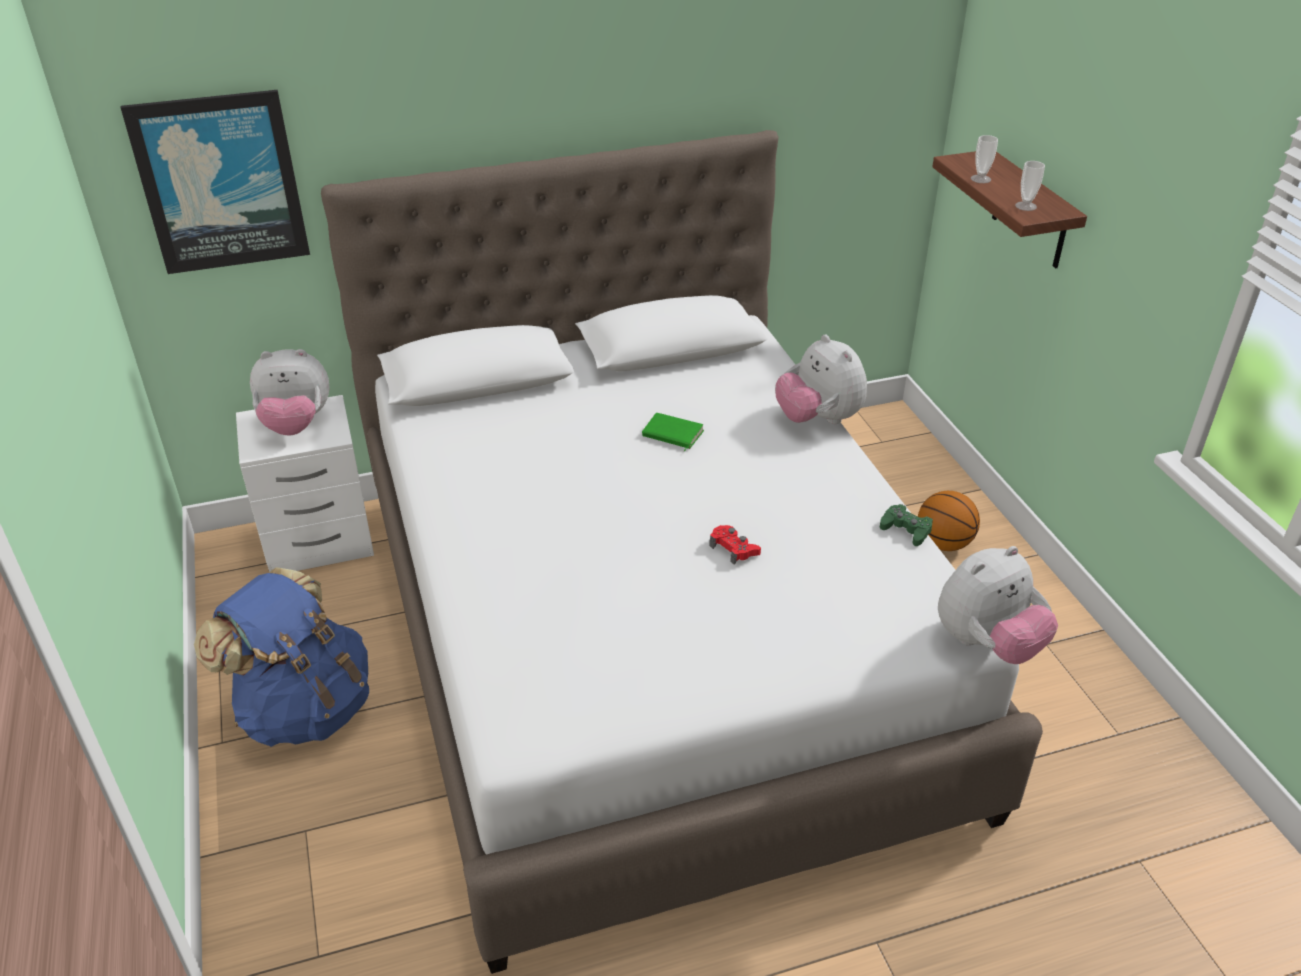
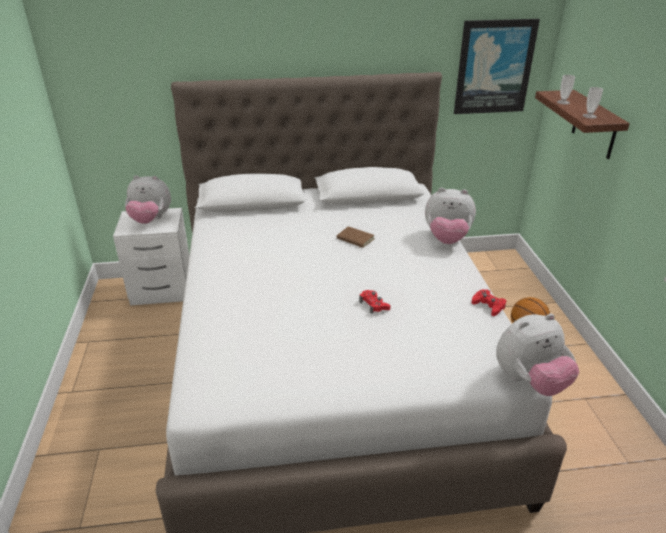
camera: 10 degrees right, 5 degrees down
picture [121,90,310,274] -> picture moved to [454,19,540,114]
blue backpack [194,567,369,747] -> none
green book [642,413,704,452] -> brown book [337,227,375,248]
plush toy [775,335,867,424] -> plush toy turned 60 degrees counterclockwise [425,188,476,244]
green game controller [880,504,933,546] -> red game controller [471,290,506,316]

